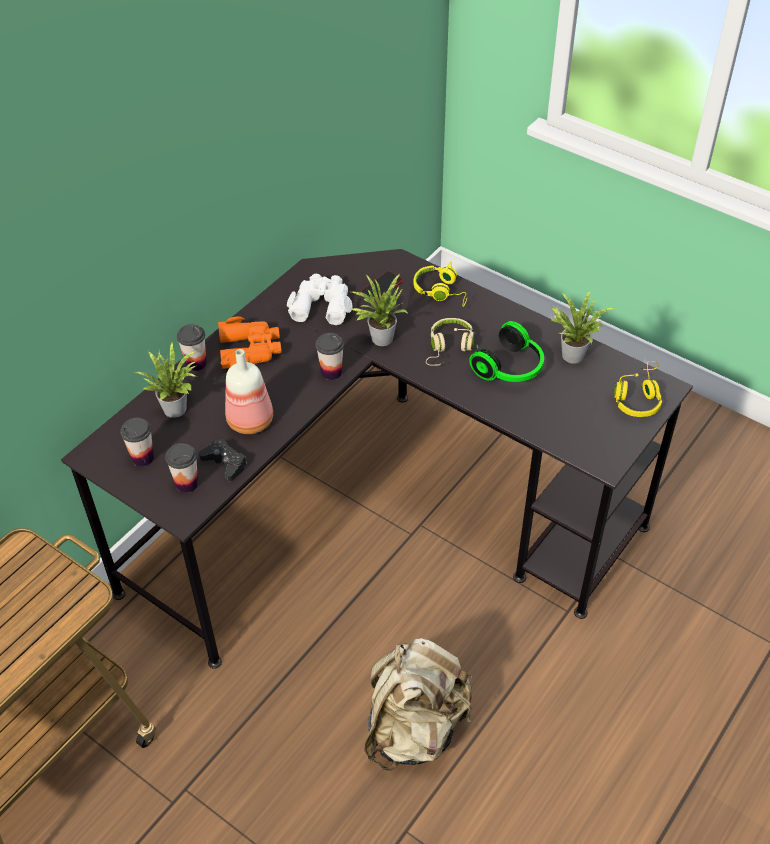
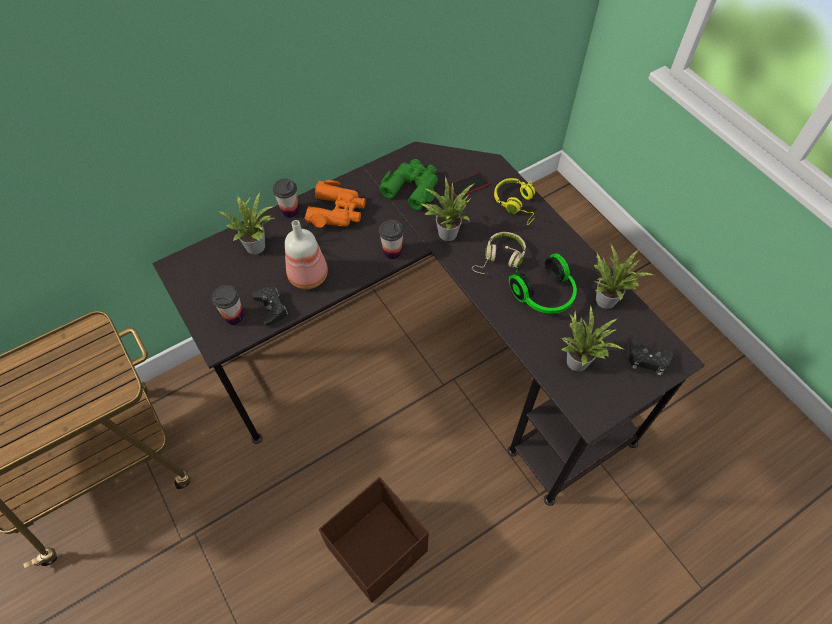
camera: 20 degrees right, 10 degrees up
cup [120,418,154,467] -> none
white binoculars [287,274,353,325] -> green binoculars [379,159,438,210]
beige backpack [364,638,472,771] -> brown storage box [319,477,429,603]
yellow headphones [614,361,662,417] -> black game controller [629,340,673,375]
none -> potted plant [561,305,623,371]

